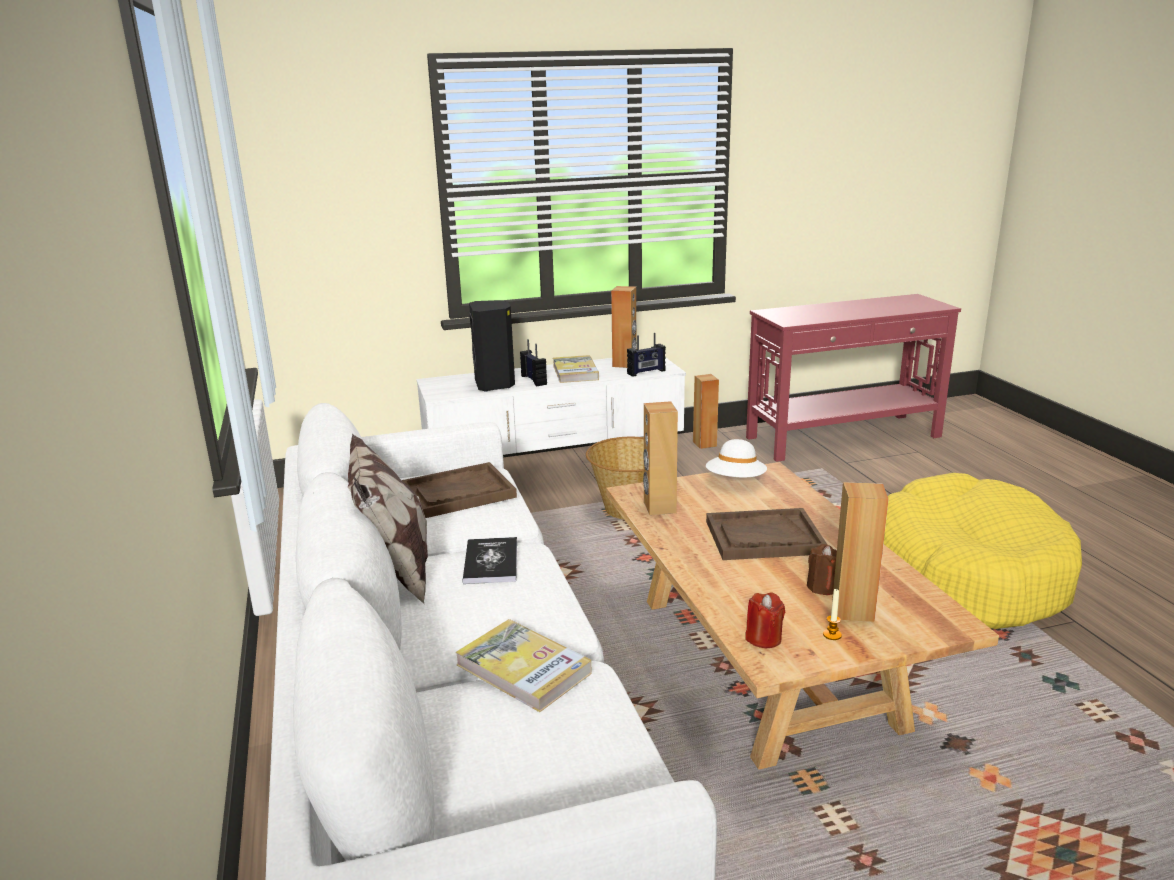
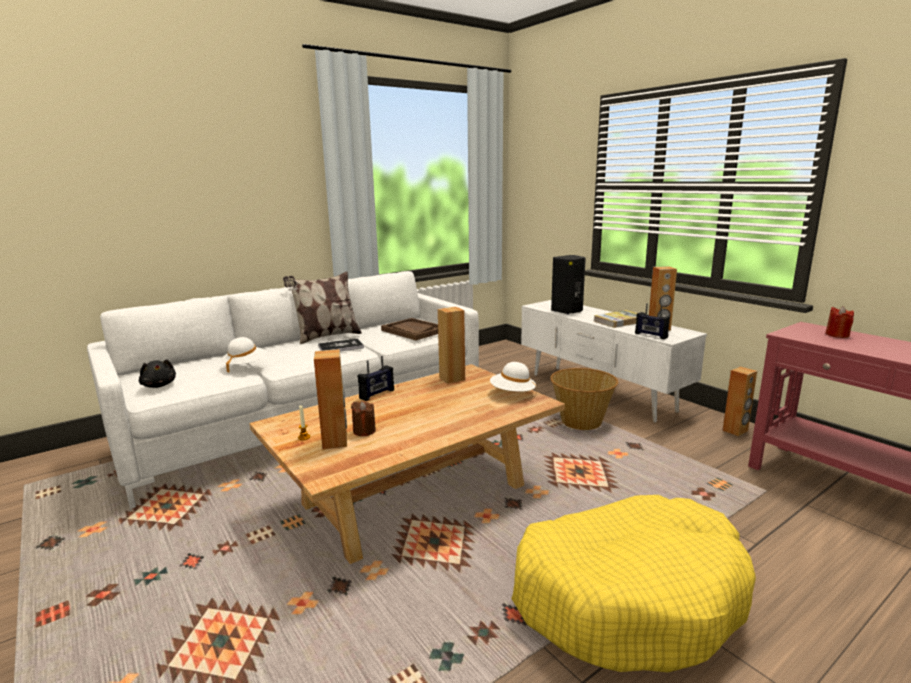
camera: 70 degrees right, 5 degrees down
book [455,619,592,712] -> white hat [221,337,267,373]
radio [520,339,547,386] -> radio moved to [358,356,394,401]
brown tray [706,508,827,560] -> none
red candle [745,592,785,648] -> red candle moved to [825,306,854,338]
none -> black plush toy [139,359,176,388]

